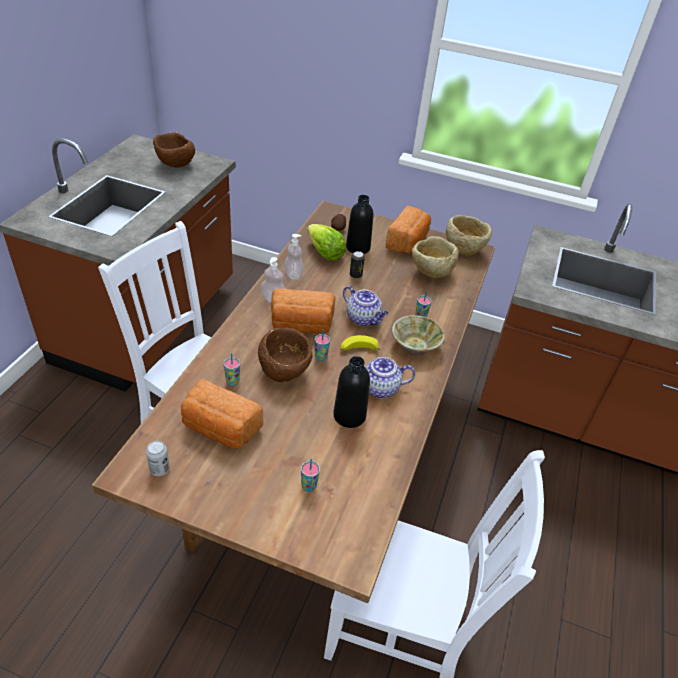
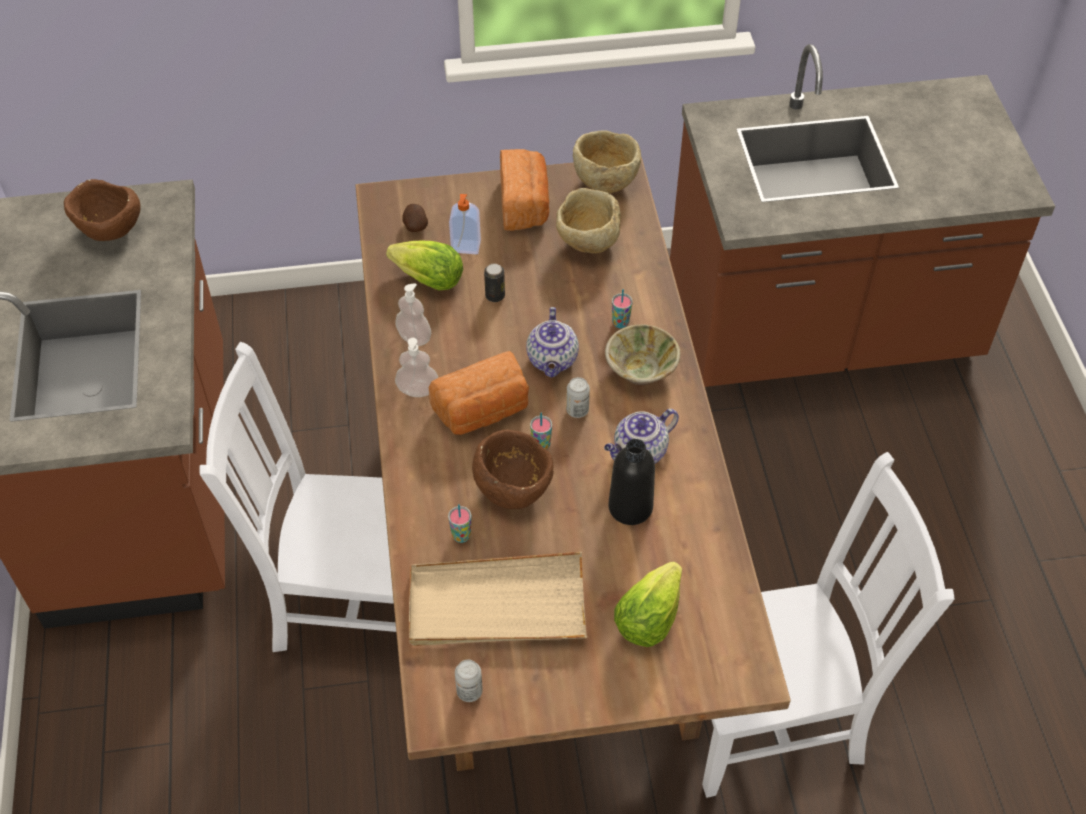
camera: 25 degrees left, 10 degrees up
bread [181,379,263,449] -> beige tray [409,552,587,646]
cup [301,458,320,492] -> lettuce [614,562,682,647]
banana [340,335,380,350] -> can [566,377,590,418]
teapot [343,286,388,326] -> teapot turned 75 degrees clockwise [526,307,579,378]
black bottle [346,195,373,254] -> soap dispenser [449,194,481,254]

